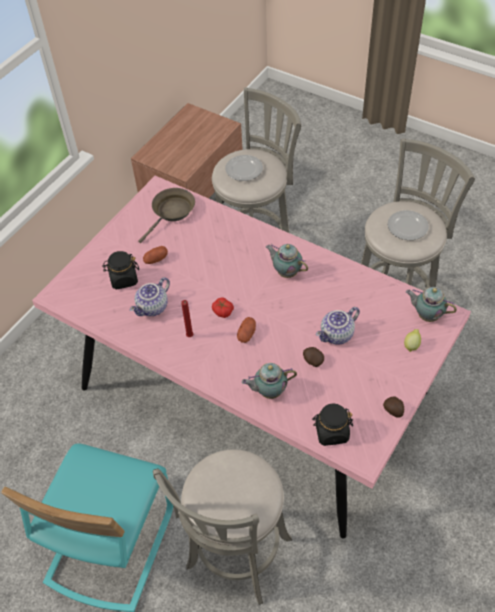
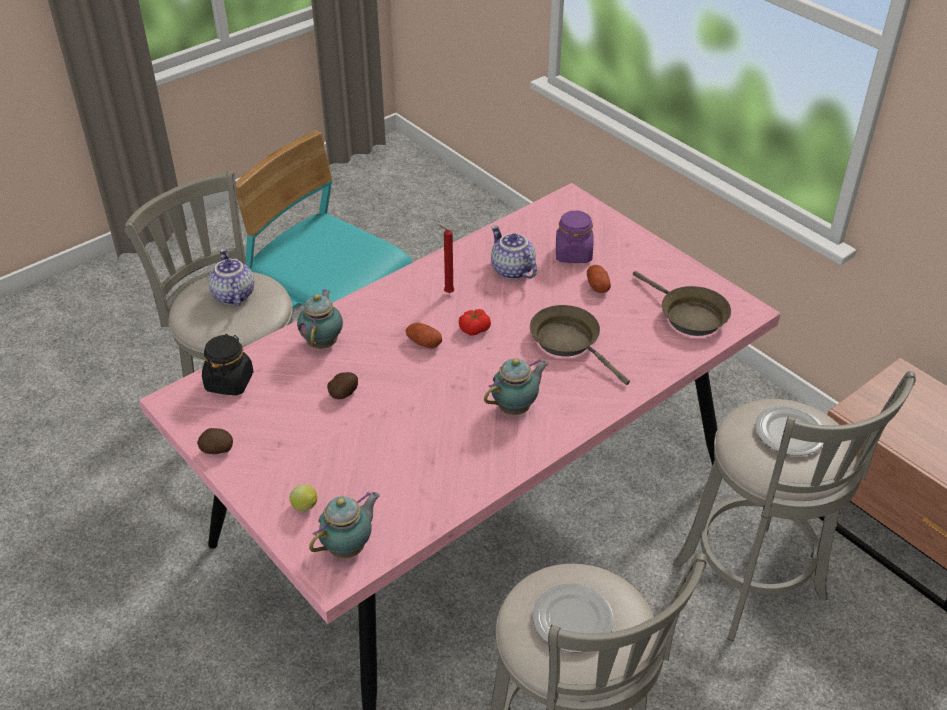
camera: 105 degrees right, 10 degrees down
black jar [102,251,139,289] -> purple jar [556,210,594,263]
teapot [316,307,360,345] -> teapot moved to [209,249,254,306]
none -> brown frying pan [530,305,630,385]

